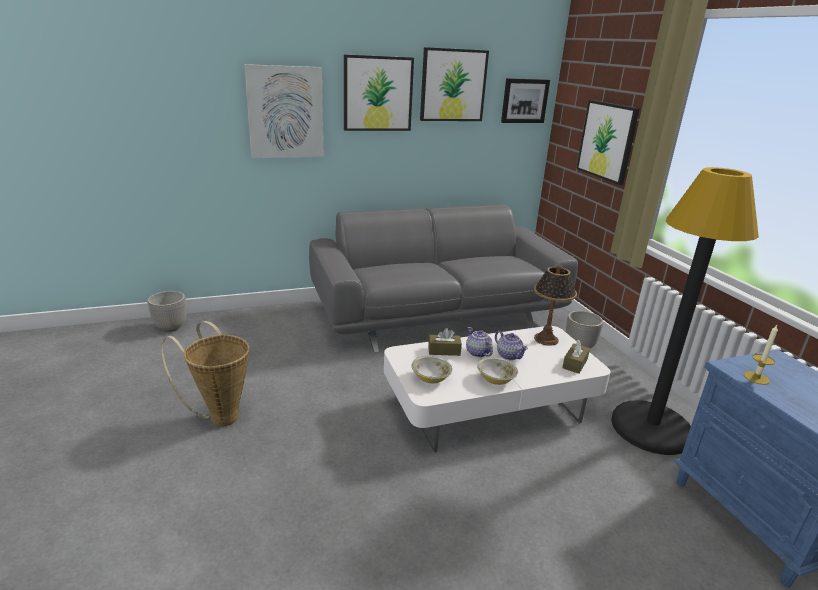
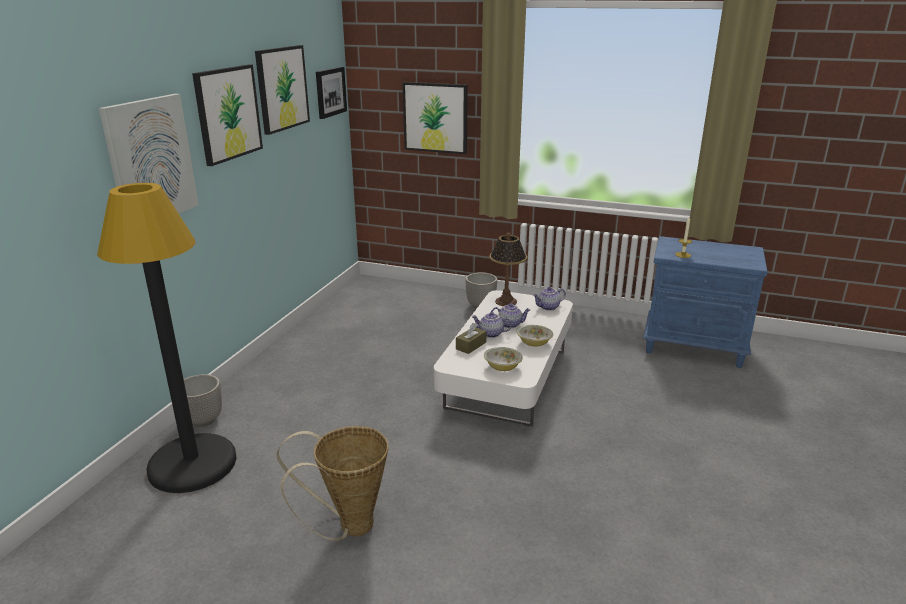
camera: 50 degrees left, 0 degrees up
planter [148,291,186,332] -> planter moved to [184,374,222,427]
grey sofa [309,204,578,353] -> none
brown tissue box [562,340,590,374] -> teapot [533,287,566,311]
black floor lamp [611,167,759,455] -> black floor lamp moved to [97,183,237,493]

